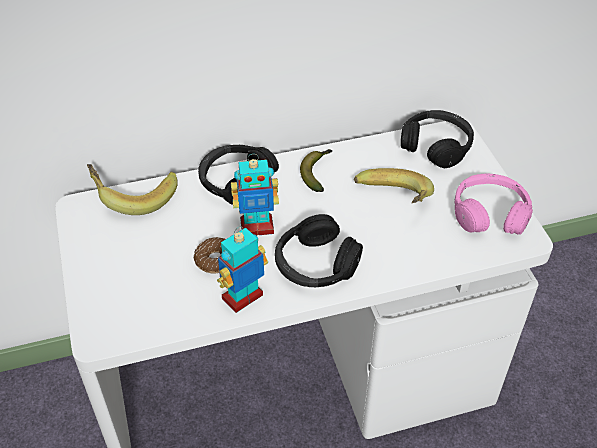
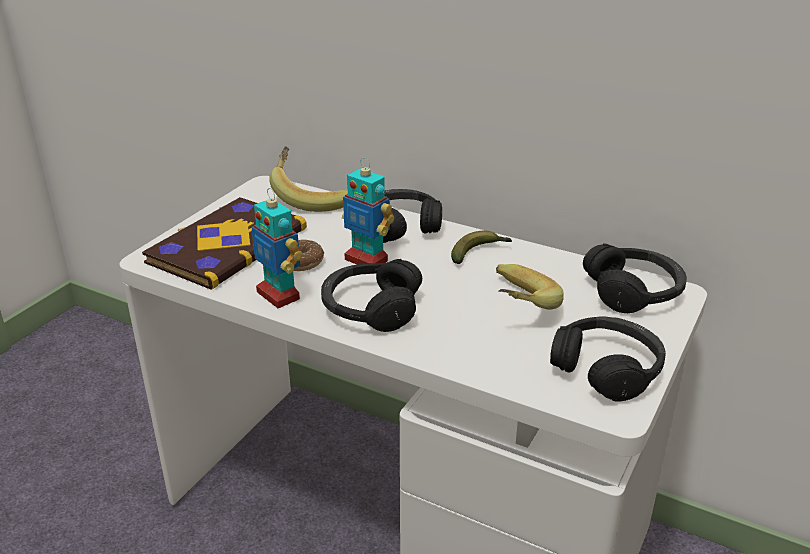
camera: 45 degrees right, 15 degrees down
toy robot [217,227,268,313] -> toy robot turned 135 degrees counterclockwise [252,188,302,308]
pink headphones [455,173,533,235] -> black headphones [550,317,666,401]
none -> book [142,197,307,290]

